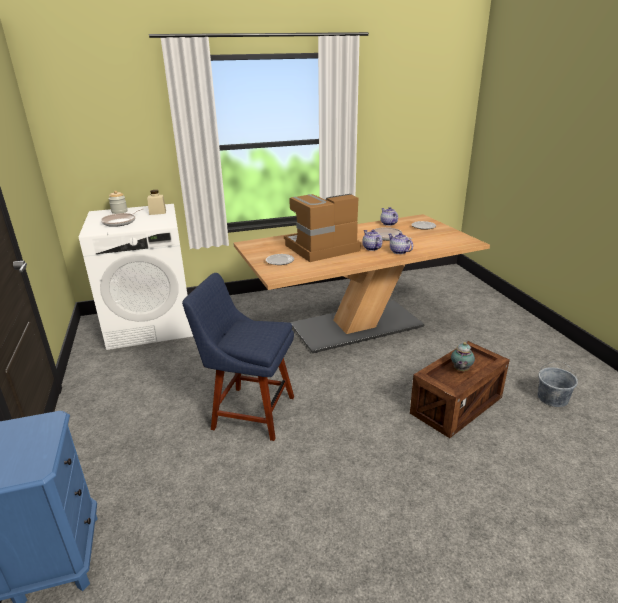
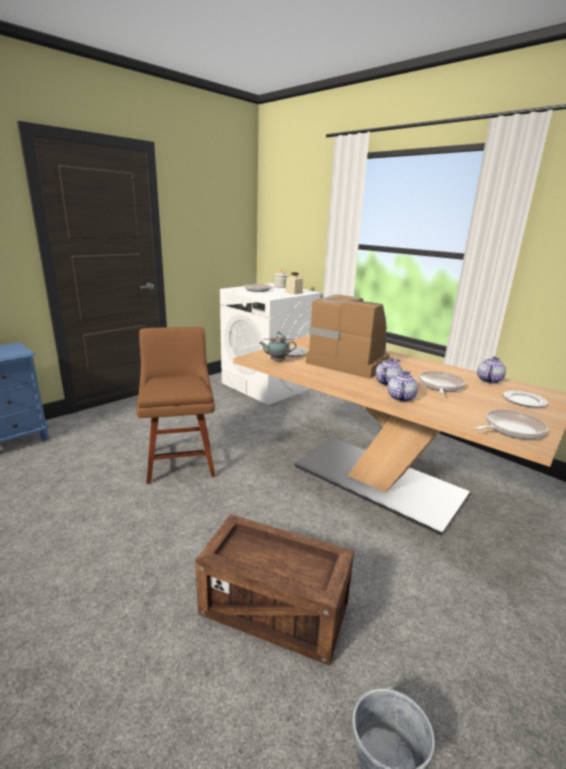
camera: 60 degrees right, 5 degrees down
blue chair [182,273,294,441] -> brown chair [136,327,216,484]
teapot [451,342,475,371] -> teapot moved to [259,331,296,362]
none -> frying pan [474,409,548,439]

